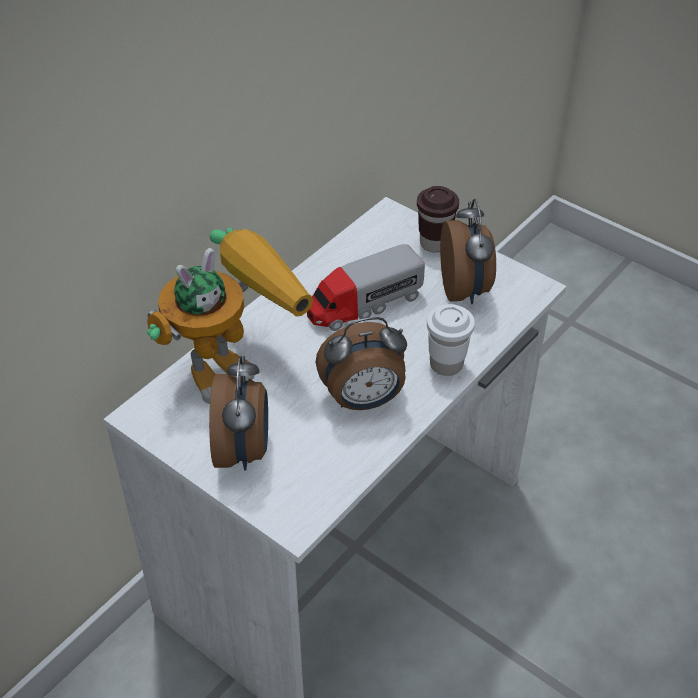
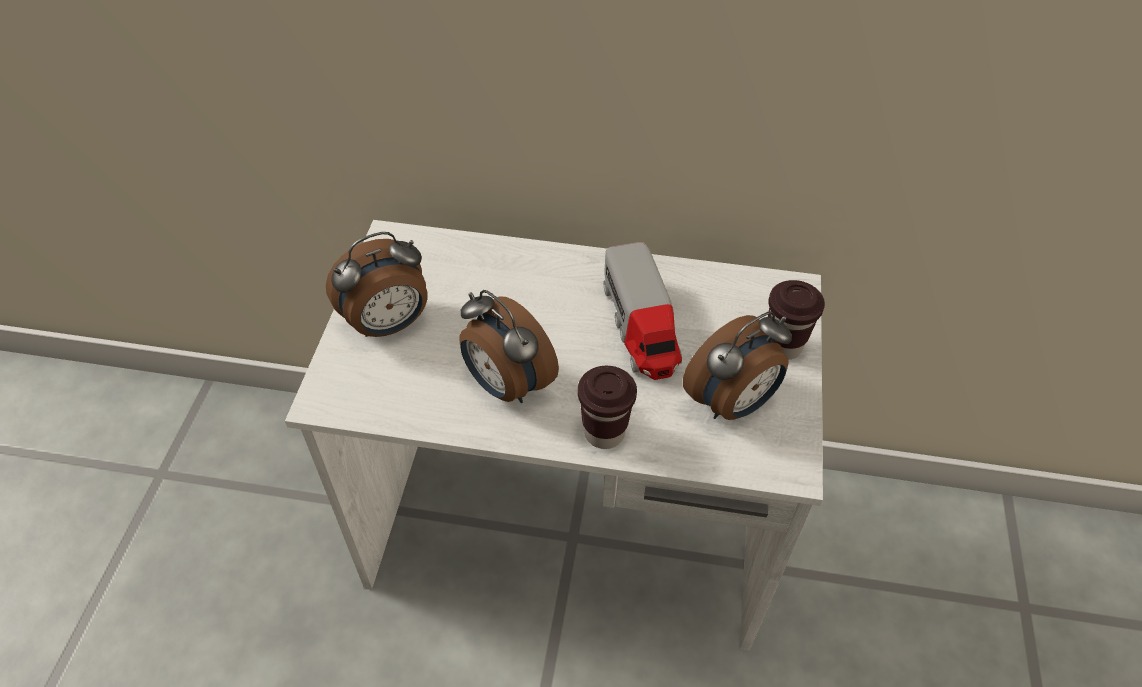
camera: 60 degrees right, 5 degrees up
toy robot [147,228,313,404] -> none
toy truck [307,244,425,331] -> toy truck turned 135 degrees counterclockwise [604,242,682,380]
white cup [427,304,475,376] -> brown cup [578,366,637,449]

